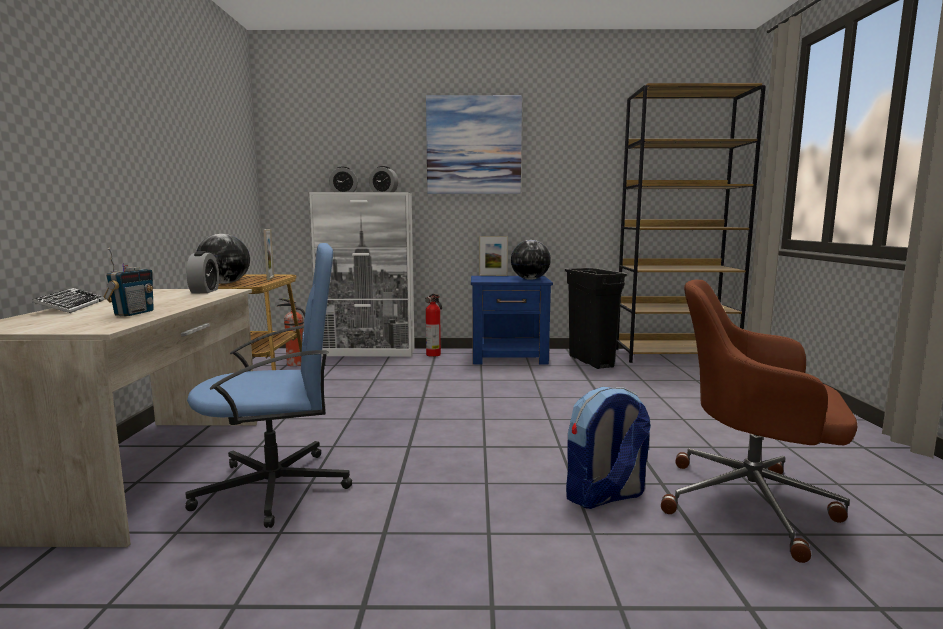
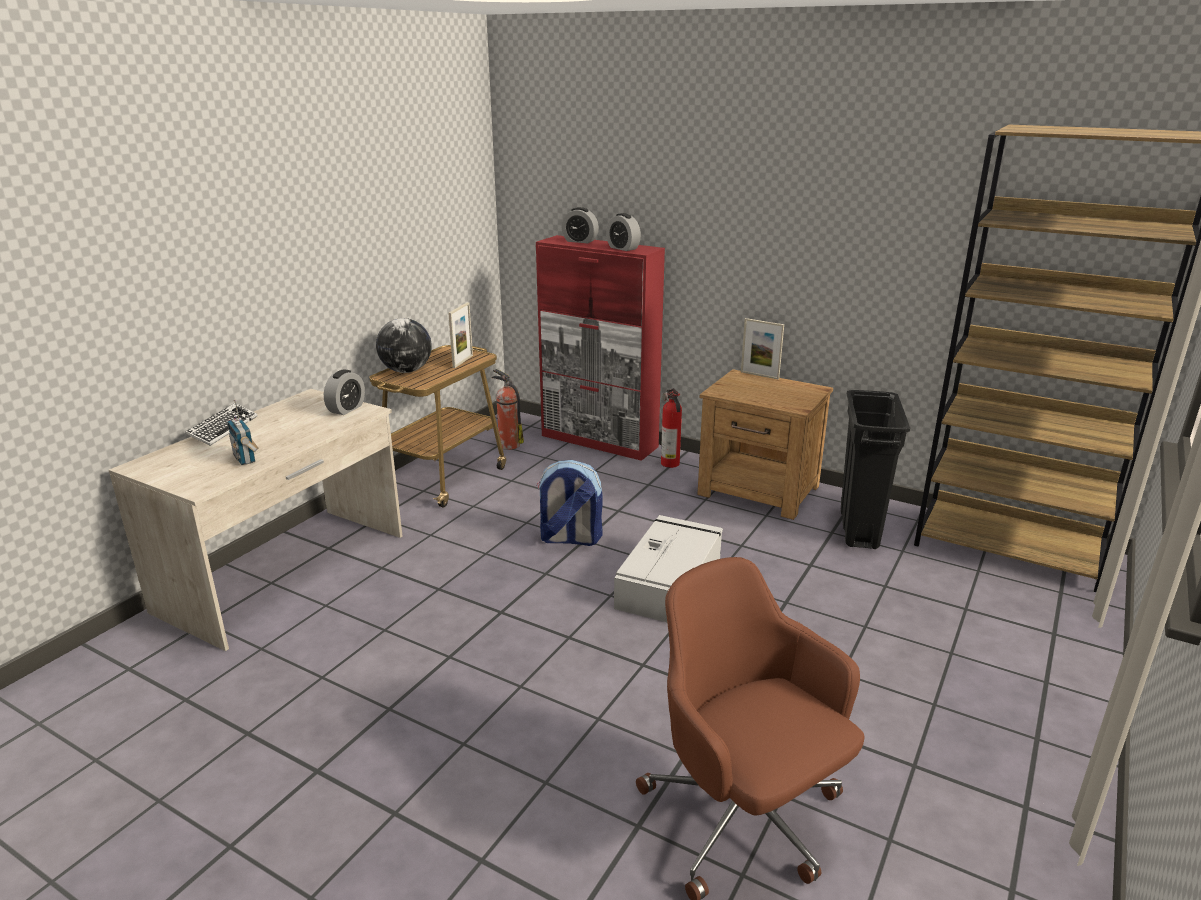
camera: 30 degrees right, 15 degrees up
radio [104,248,154,316] -> radio turned 105 degrees clockwise [227,400,259,465]
blue office chair [185,243,352,528] -> none
white cabinet [309,192,415,356] -> red cabinet [536,235,665,461]
picture [426,95,522,194] -> none
blue nightstand [471,276,553,365] -> brown nightstand [697,369,833,520]
globe [511,240,551,280] -> none
backpack [566,387,651,509] -> backpack moved to [537,460,602,546]
none -> grey storage box [614,515,723,622]

